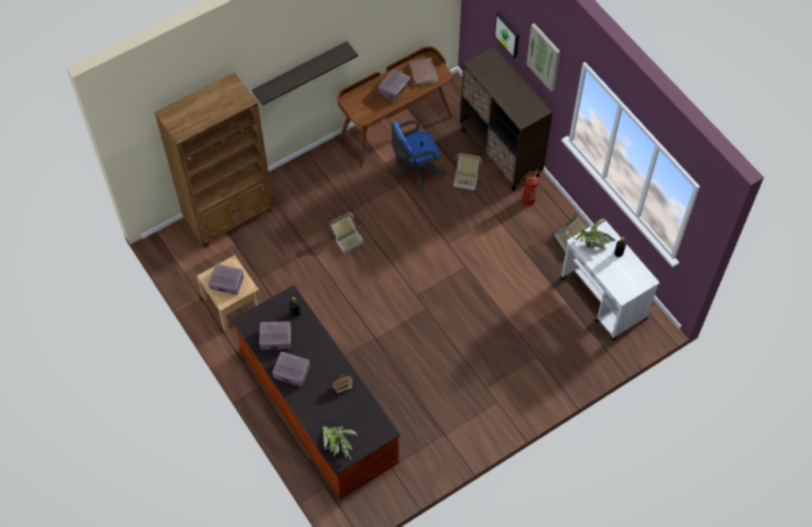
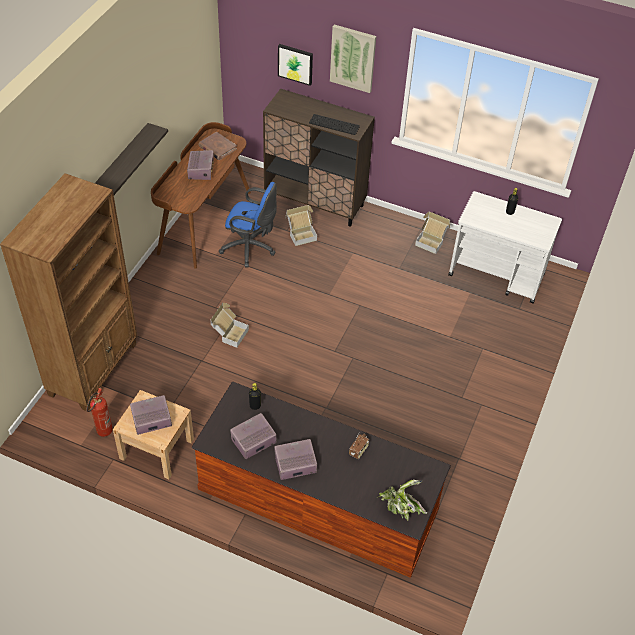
camera: 35 degrees left, 10 degrees down
blue office chair [391,120,446,191] -> blue office chair turned 105 degrees counterclockwise [219,182,277,267]
fire extinguisher [520,169,539,206] -> fire extinguisher moved to [86,388,113,437]
potted plant [575,218,616,250] -> none
none -> keyboard [309,114,360,135]

